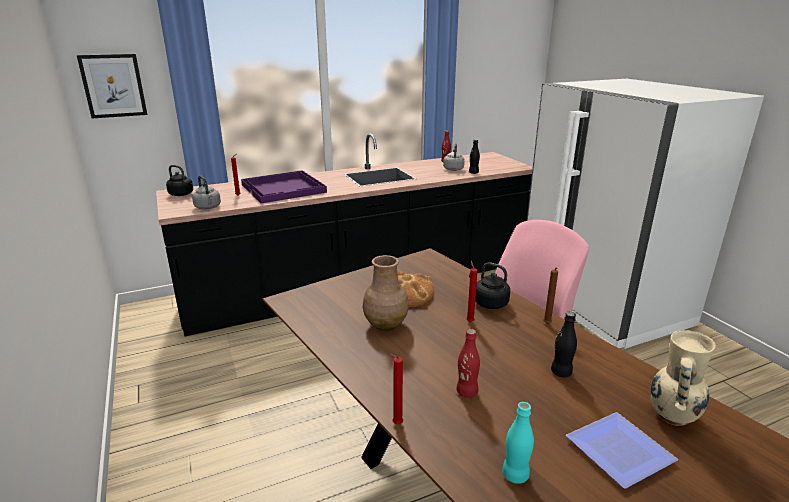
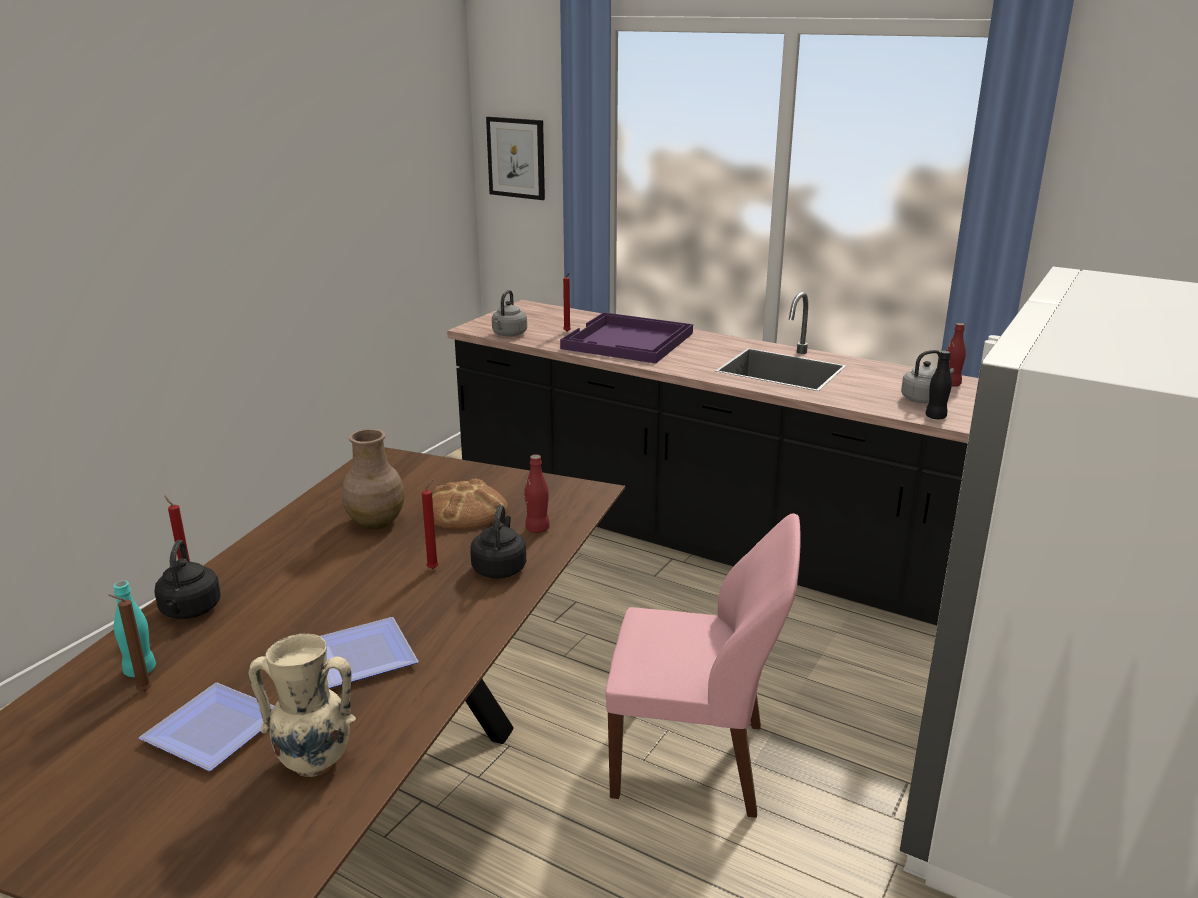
camera: 55 degrees right, 0 degrees up
black kettle [166,165,193,196] -> black kettle moved to [154,540,221,619]
red bottle [456,329,480,398] -> red bottle moved to [524,455,550,533]
brown candle [543,268,558,324] -> brown candle moved to [108,594,152,691]
black bottle [551,312,577,377] -> plate [320,617,419,688]

